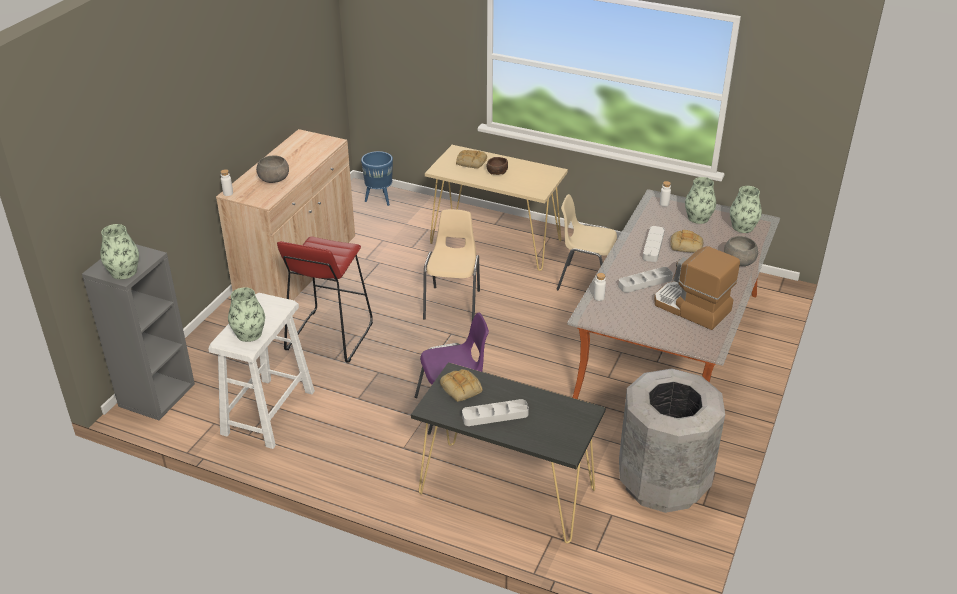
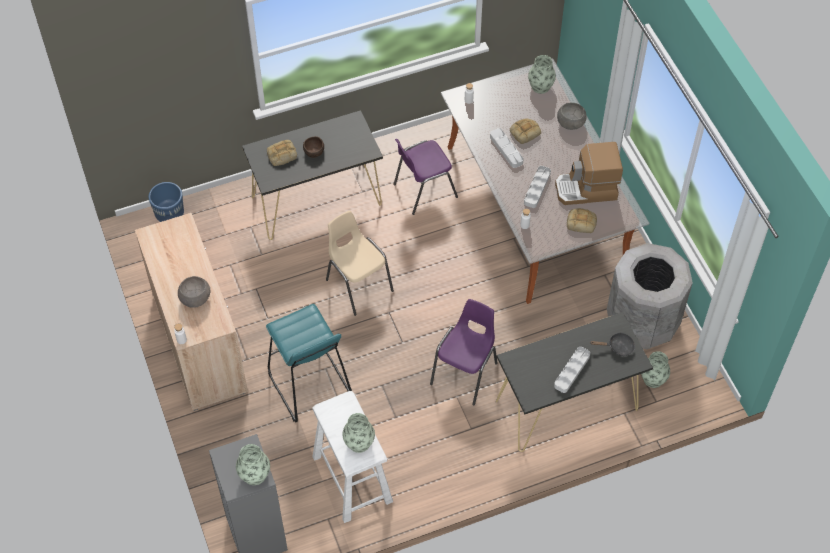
camera: 45 degrees left, 20 degrees up
red stool [277,236,373,363] -> turquoise stool [266,304,352,422]
beige console table [425,145,568,271] -> black console table [242,110,383,240]
bread [440,369,483,402] -> bread moved to [567,208,597,233]
beige chair [557,194,617,290] -> purple chair [393,139,458,215]
vase [685,177,716,224] -> vase moved to [641,351,670,388]
none -> black frying pan [590,332,635,356]

